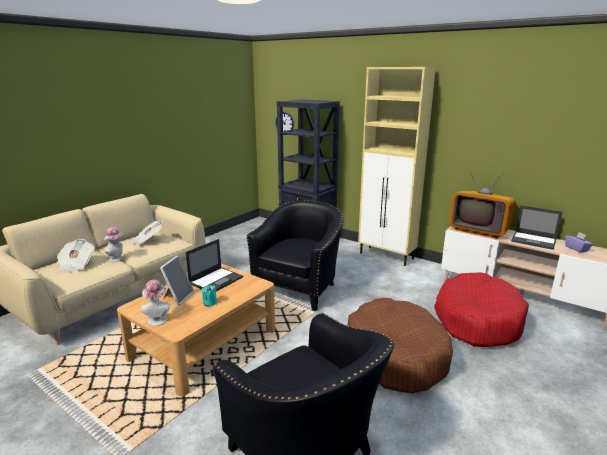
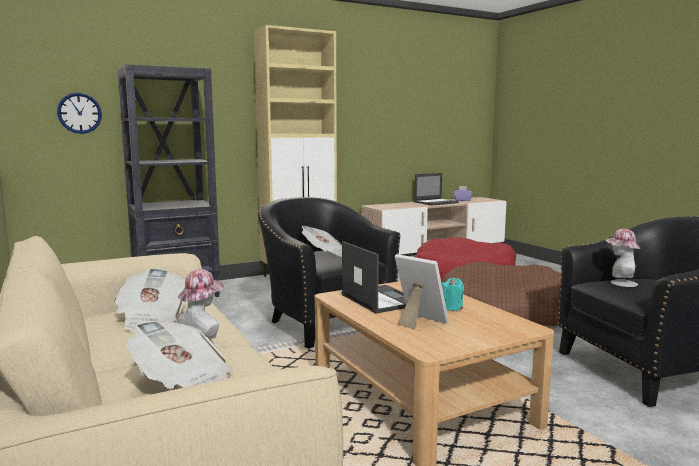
camera: 65 degrees left, 10 degrees down
hat [141,280,170,326] -> hat moved to [605,229,640,287]
television [449,172,516,238] -> none
none -> newspaper [302,226,342,257]

